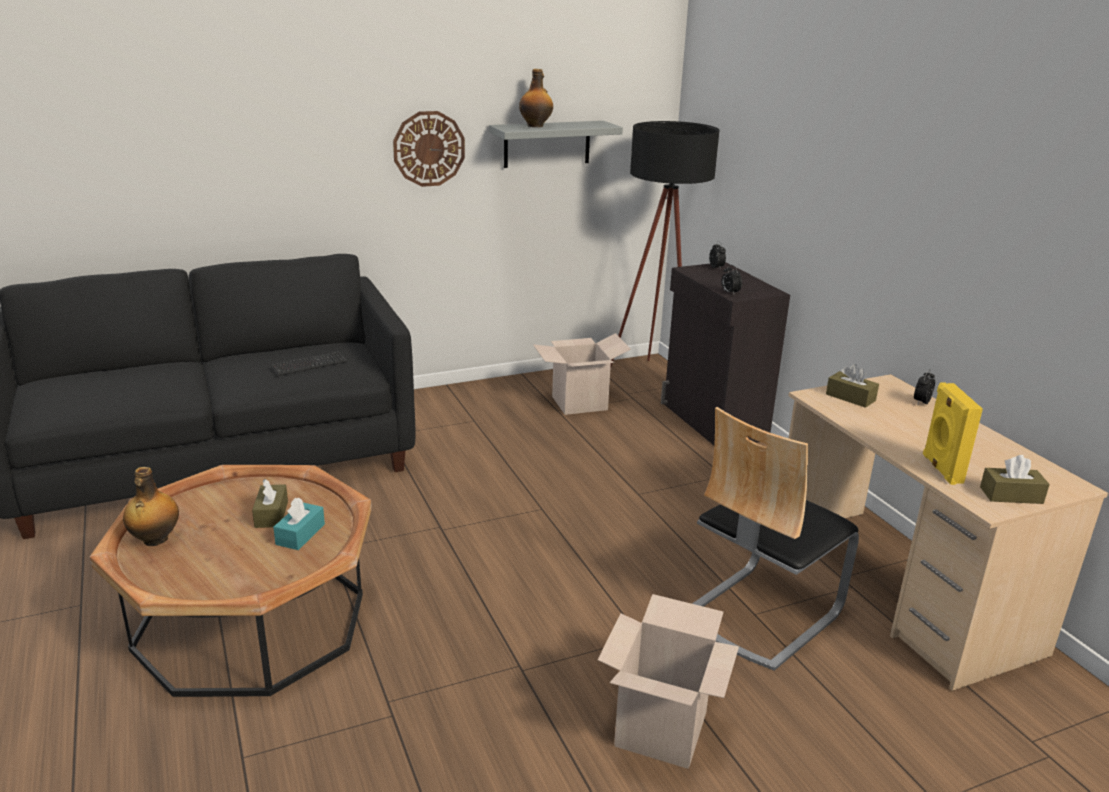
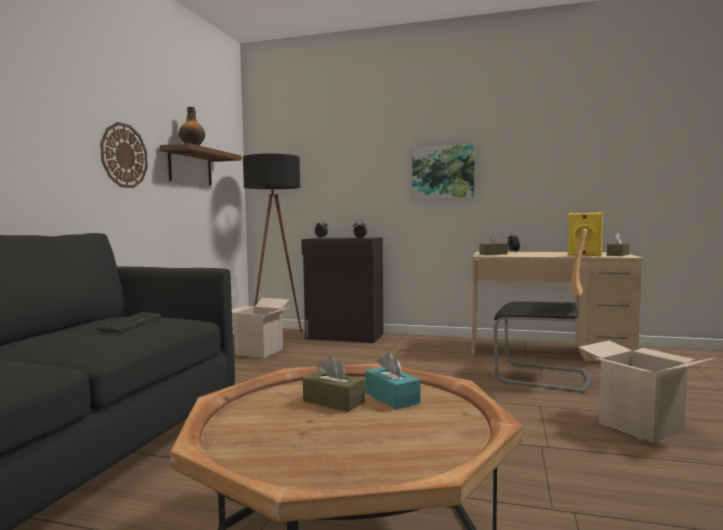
camera: 50 degrees left, 20 degrees down
bottle [123,467,179,546] -> none
grey shelf [489,121,623,168] -> brown shelf [159,143,242,185]
chair [692,407,859,671] -> chair turned 60 degrees counterclockwise [494,228,591,393]
none -> picture [412,144,475,200]

